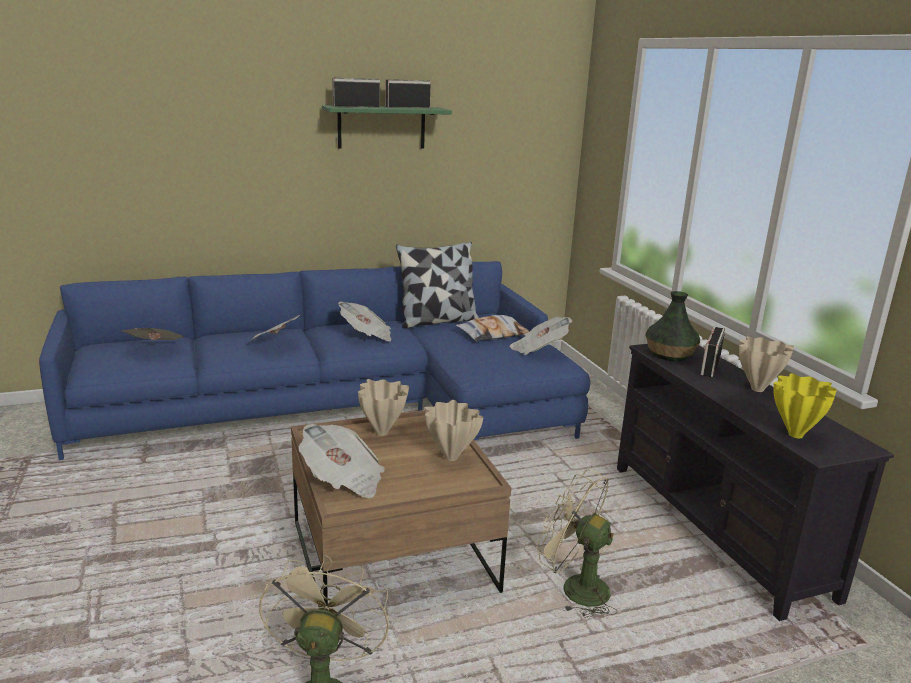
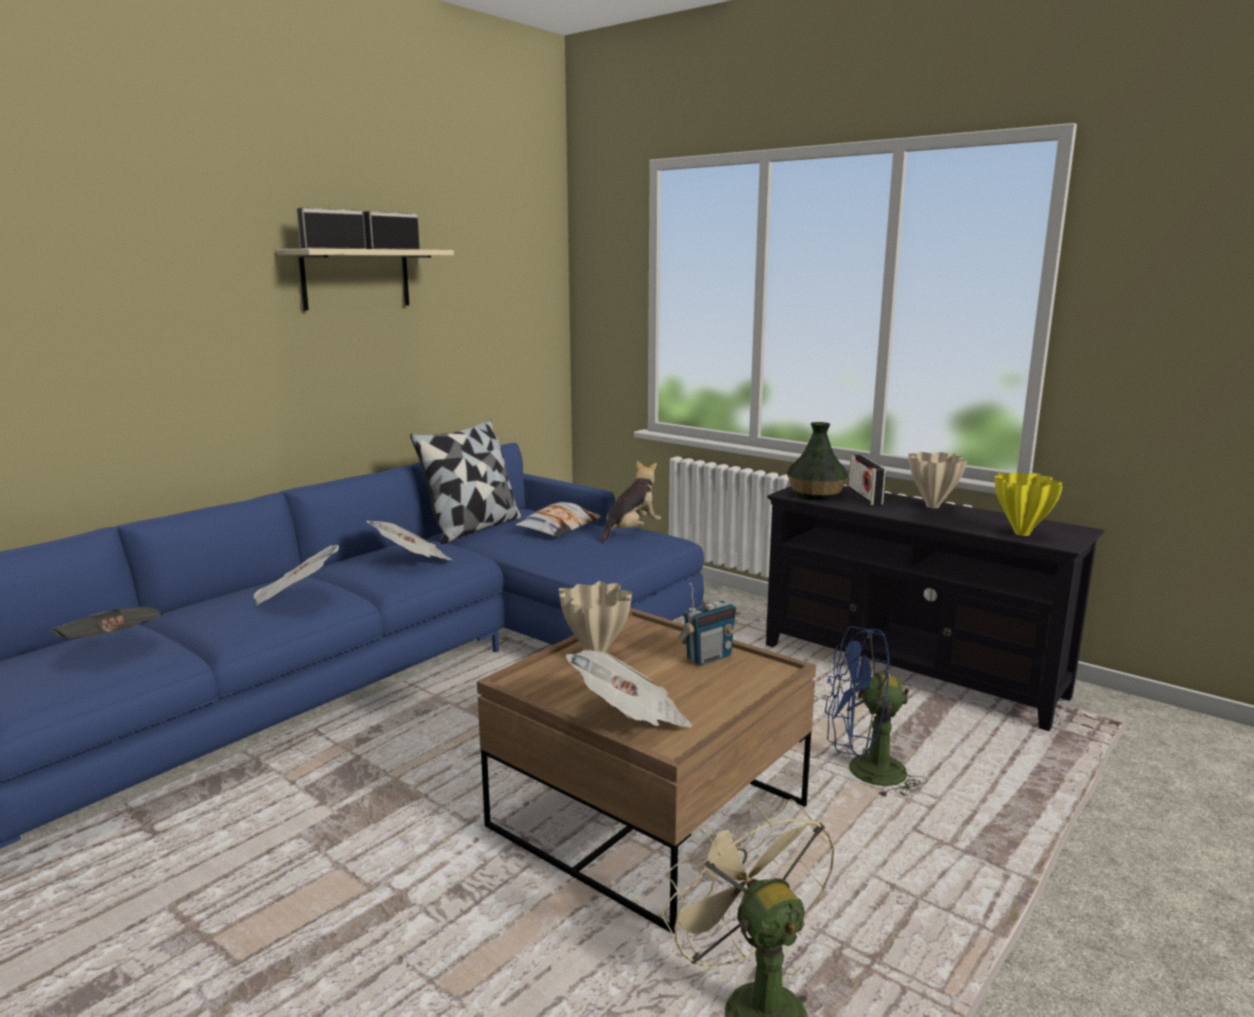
camera: 30 degrees left, 5 degrees down
green shelf [322,105,452,149] -> beige shelf [277,249,454,310]
beige vase [424,400,483,461] -> radio [679,583,736,665]
newspaper [510,317,572,355] -> plush toy [601,461,661,543]
beige fan [536,469,617,618] -> blue fan [824,626,927,798]

